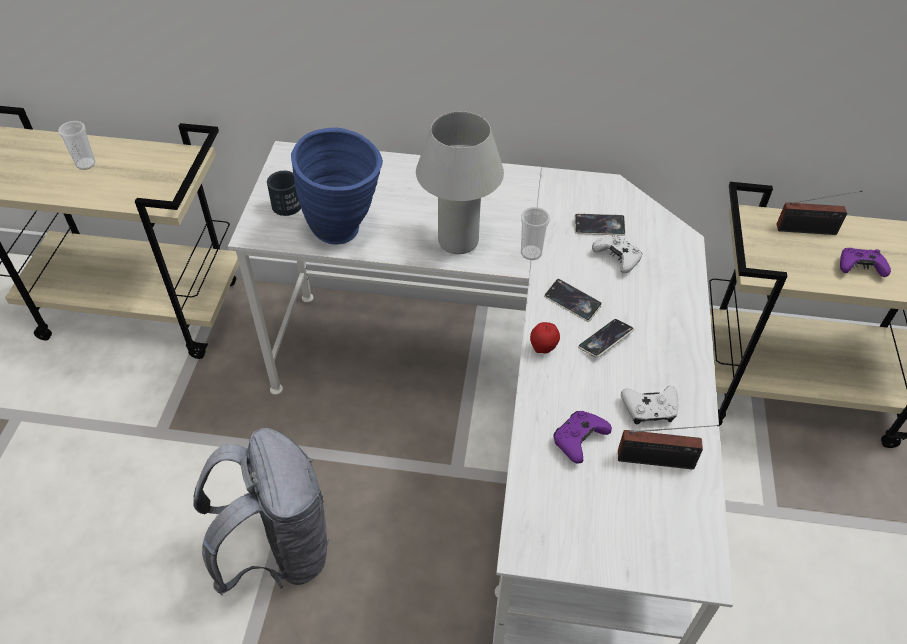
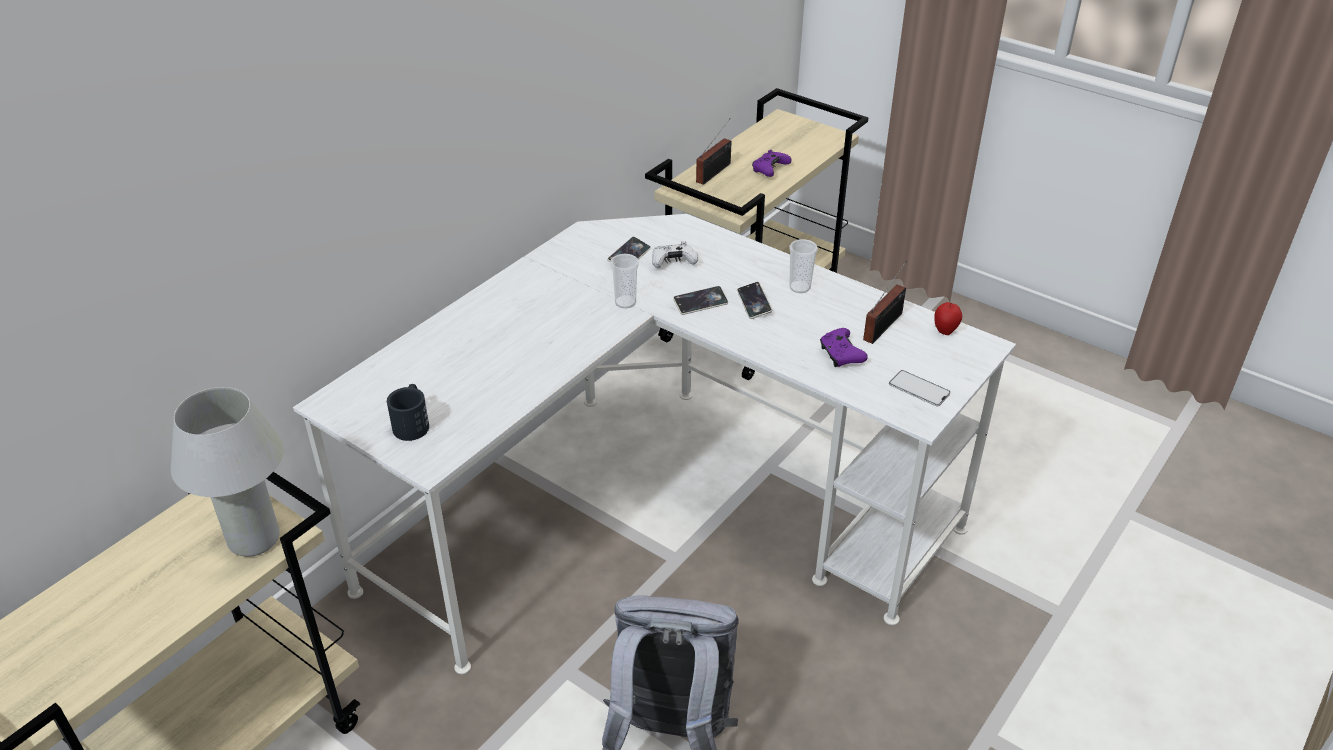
camera: 60 degrees left, 10 degrees down
cup [58,121,95,170] -> cup moved to [789,239,818,293]
blue vase [291,128,383,244] -> none
white table lamp [416,111,504,254] -> white table lamp moved to [171,387,284,557]
apple [530,322,560,353] -> apple moved to [934,302,962,335]
white game controller [621,385,678,424] -> none
none -> phone [889,370,951,406]

